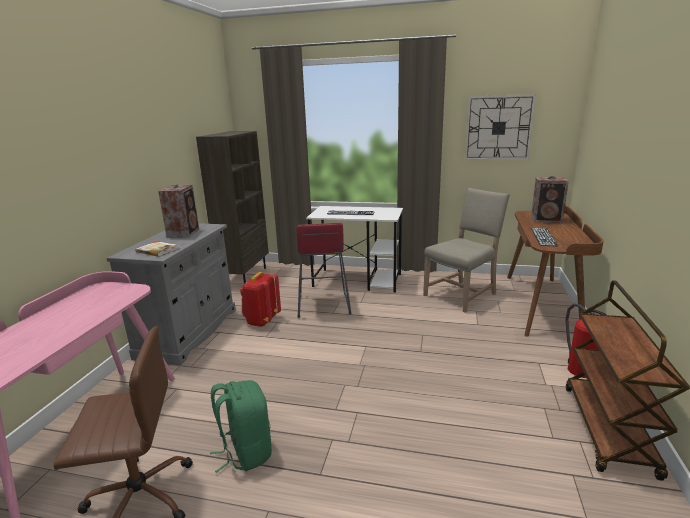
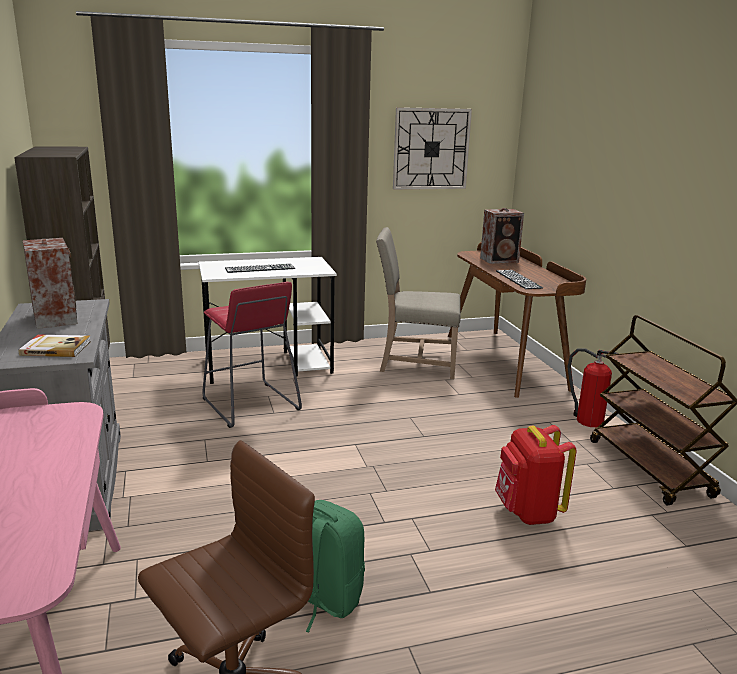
camera: 30 degrees left, 0 degrees up
red backpack [240,272,281,327] -> red backpack moved to [495,425,577,525]
beige chair [423,188,510,313] -> beige chair turned 105 degrees counterclockwise [376,227,461,379]

